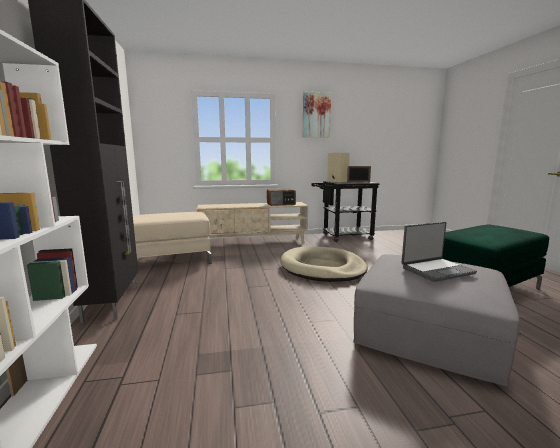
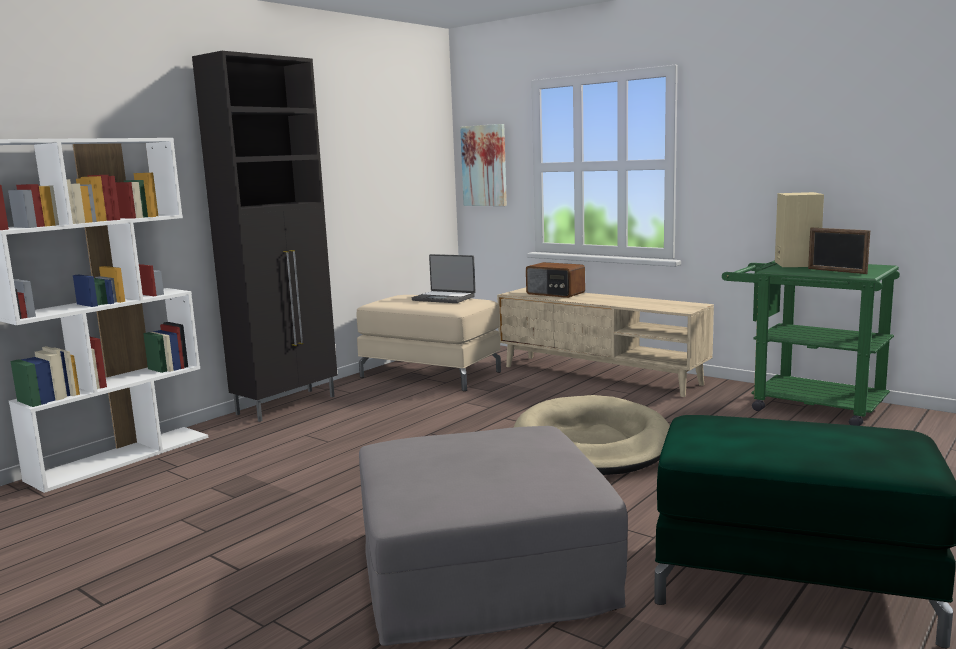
camera: 50 degrees right, 0 degrees up
radio [267,189,296,206] -> radio moved to [526,262,585,298]
picture [303,92,331,137] -> picture moved to [460,124,507,206]
black cart [311,181,379,242] -> green cart [722,260,900,426]
laptop [401,222,477,282] -> laptop moved to [412,254,476,303]

